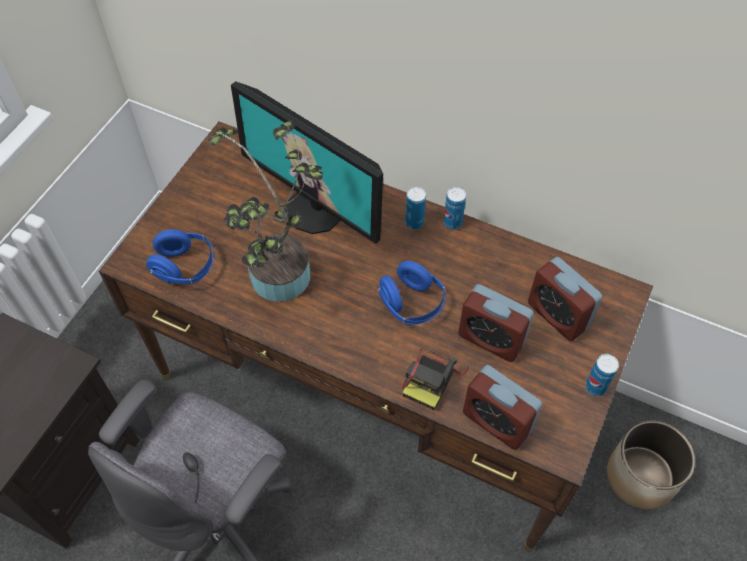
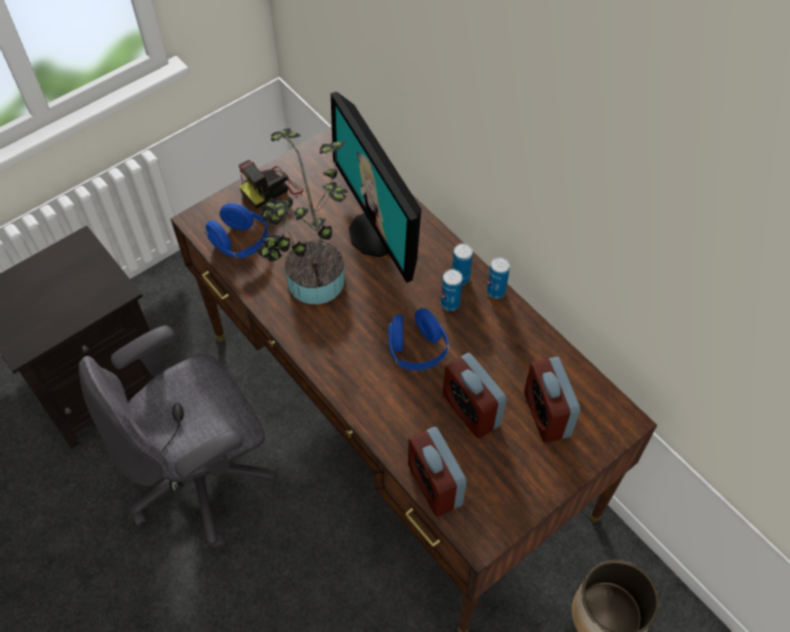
camera: 25 degrees right, 0 degrees up
camera [402,348,469,410] -> camera moved to [239,160,303,209]
can [585,354,619,396] -> can moved to [441,269,462,311]

